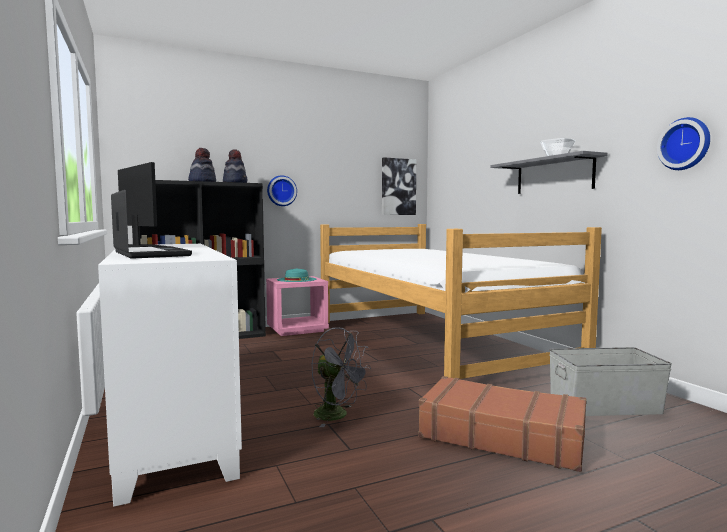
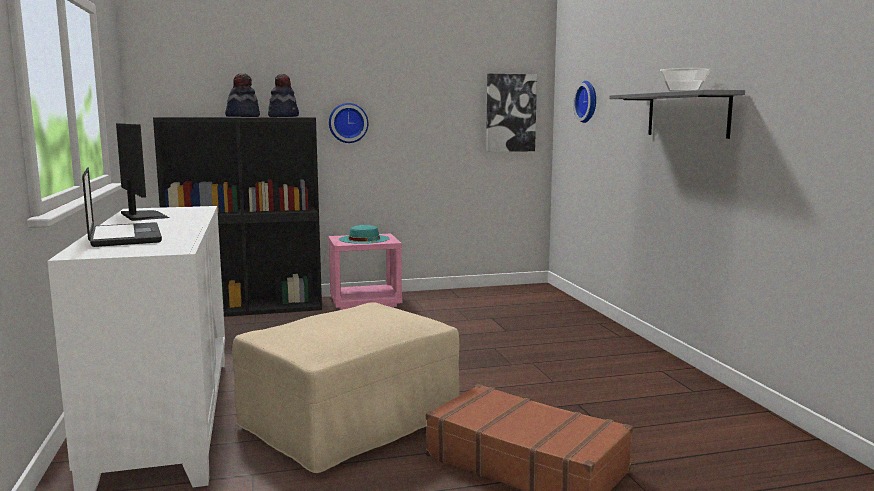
camera: 10 degrees right, 5 degrees up
grey fan [311,327,371,427] -> beige ottoman [232,303,460,473]
bed [320,224,602,379] -> none
grey storage box [549,347,672,416] -> none
wall clock [657,117,710,170] -> wall clock moved to [573,81,596,123]

